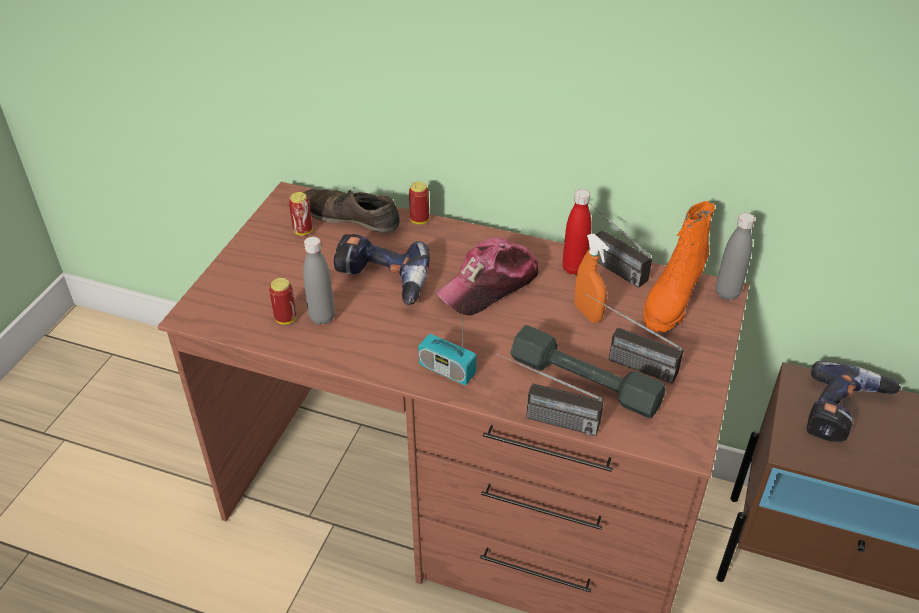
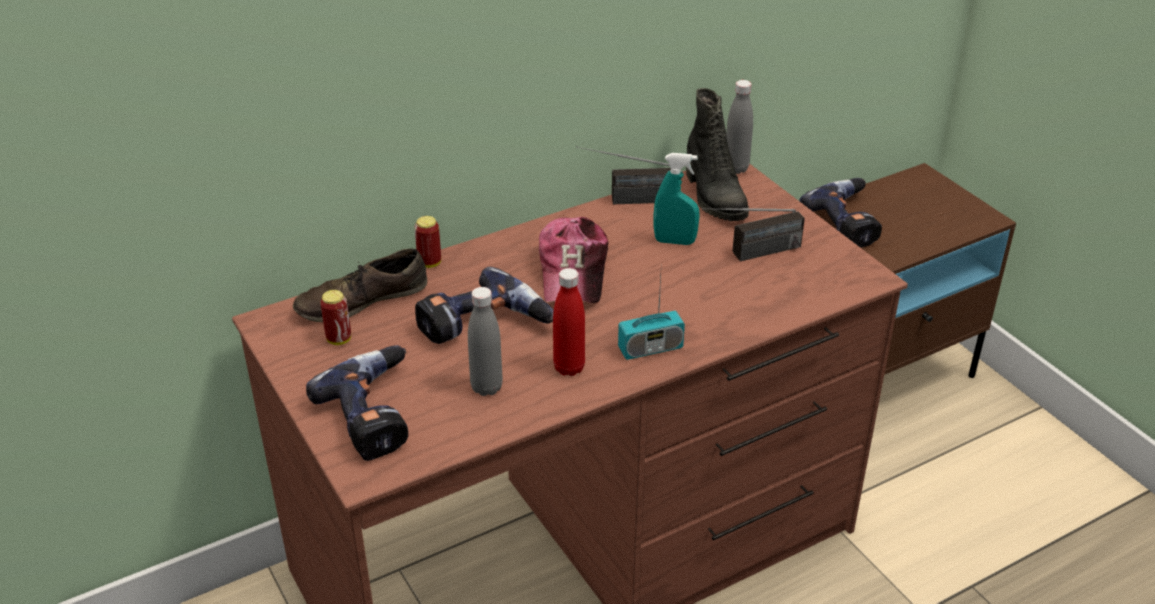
camera: 50 degrees left, 5 degrees down
can [269,278,296,324] -> none
radio [495,353,604,436] -> none
grey dumbbell [510,325,666,418] -> none
red bottle [562,189,592,275] -> red bottle moved to [553,268,585,376]
orange spray bottle [574,234,609,323] -> turquoise spray bottle [653,153,700,245]
orange boot [643,201,715,332] -> black boot [686,88,749,221]
none -> power drill [306,345,408,461]

